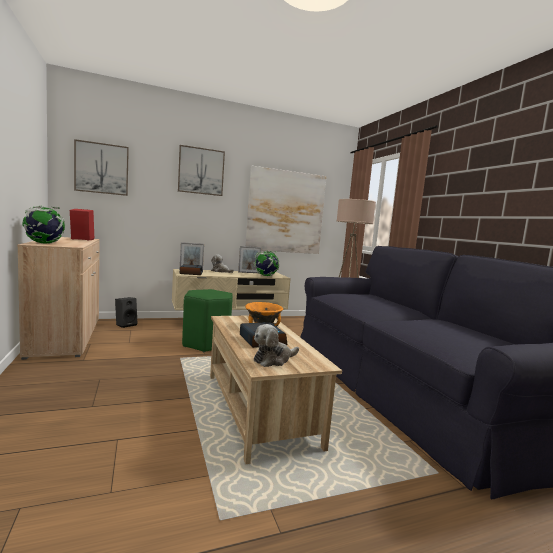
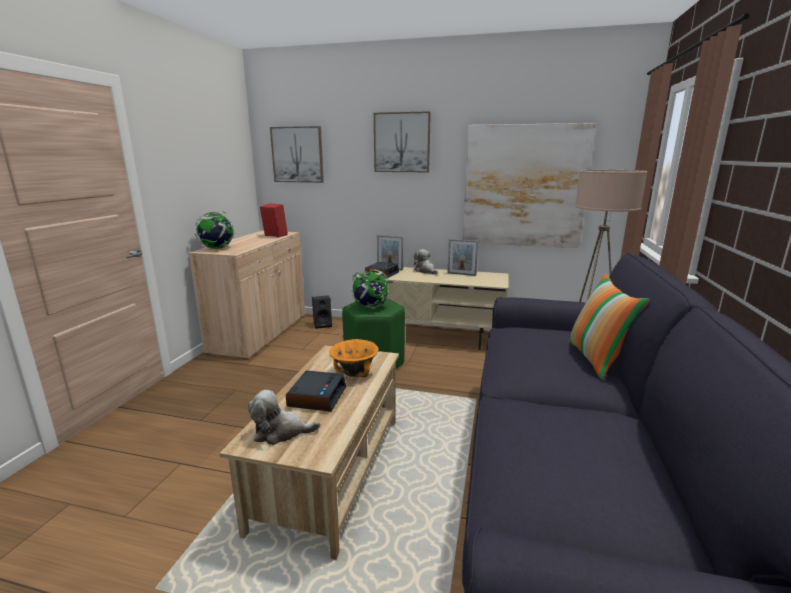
camera: 35 degrees right, 10 degrees up
globe [254,250,279,276] -> globe moved to [350,269,389,309]
none -> pillow [568,274,650,380]

